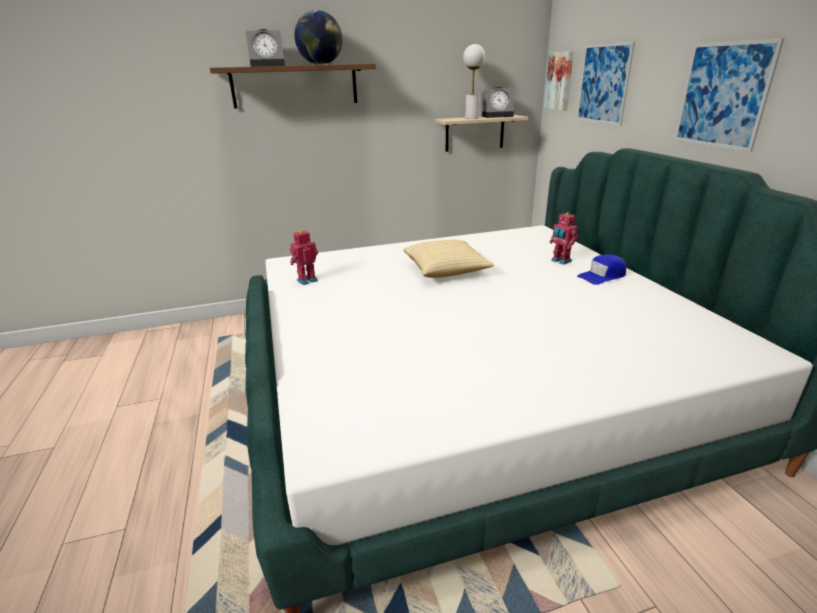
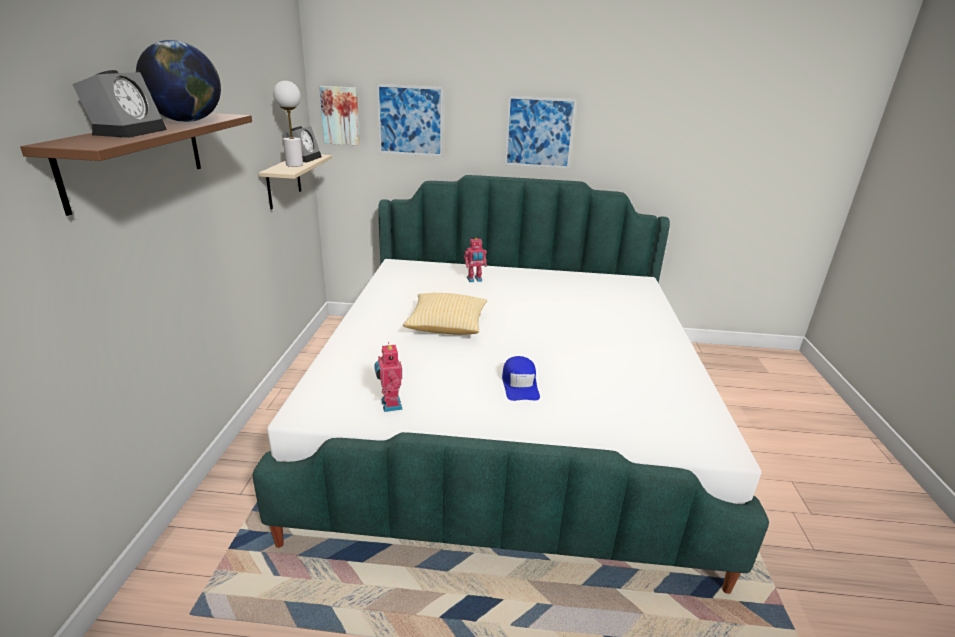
camera: 70 degrees left, 0 degrees up
blue cap [577,254,626,285] -> blue cap moved to [502,356,540,401]

